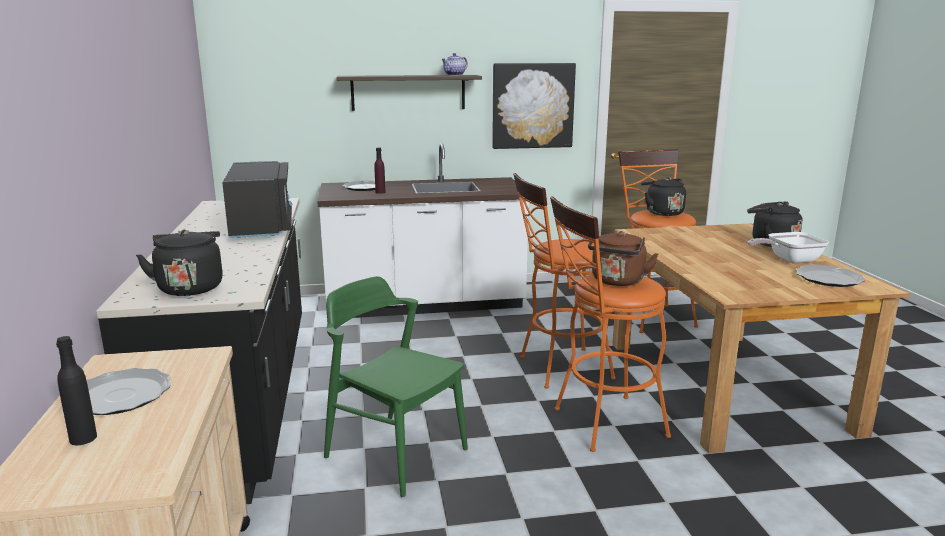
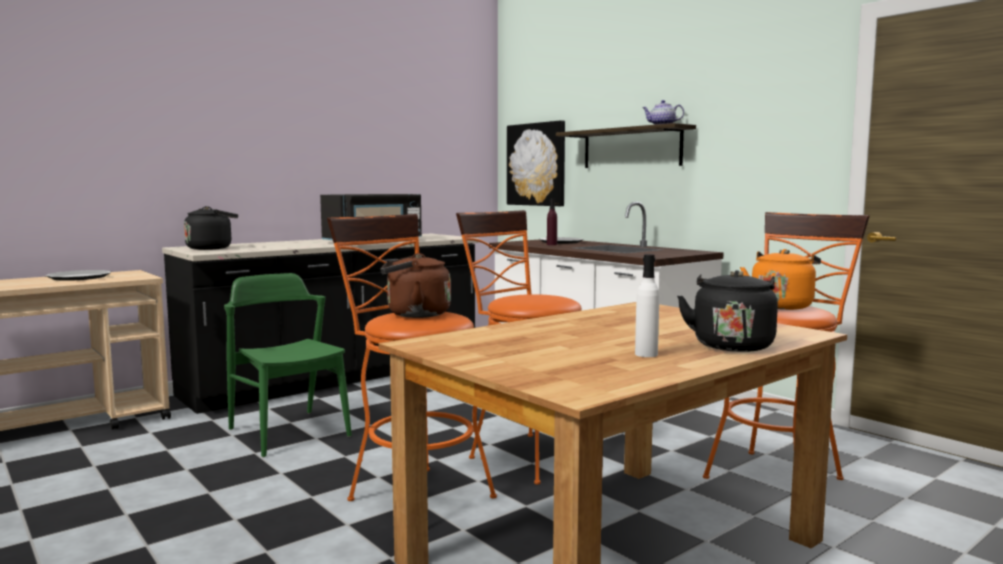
camera: 60 degrees right, 10 degrees down
black bottle [56,336,97,445] -> none
green chair [324,276,468,497] -> green chair turned 45 degrees counterclockwise [224,273,352,457]
picture [492,63,576,149] -> picture moved to [507,120,565,206]
black kettle [641,177,686,216] -> orange kettle [740,249,821,310]
frying pan [747,232,829,264] -> white bottle [635,254,659,357]
plate [795,265,866,287] -> none

